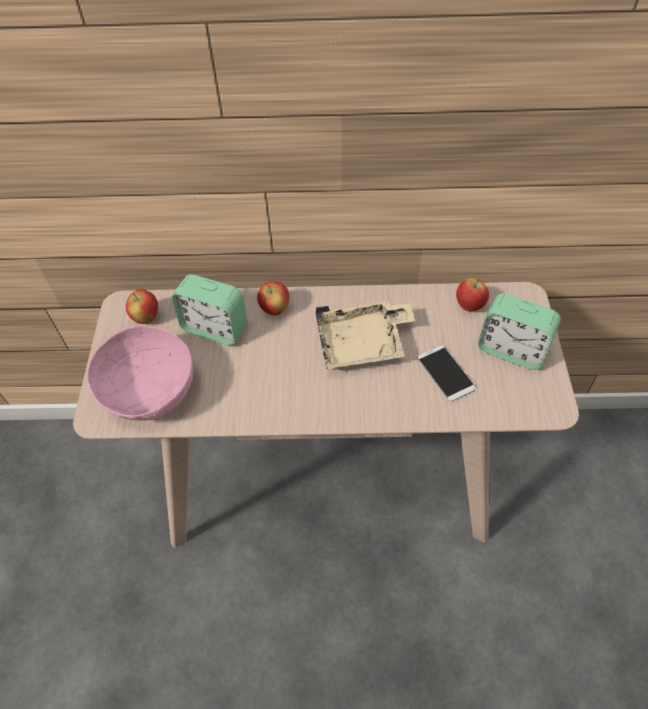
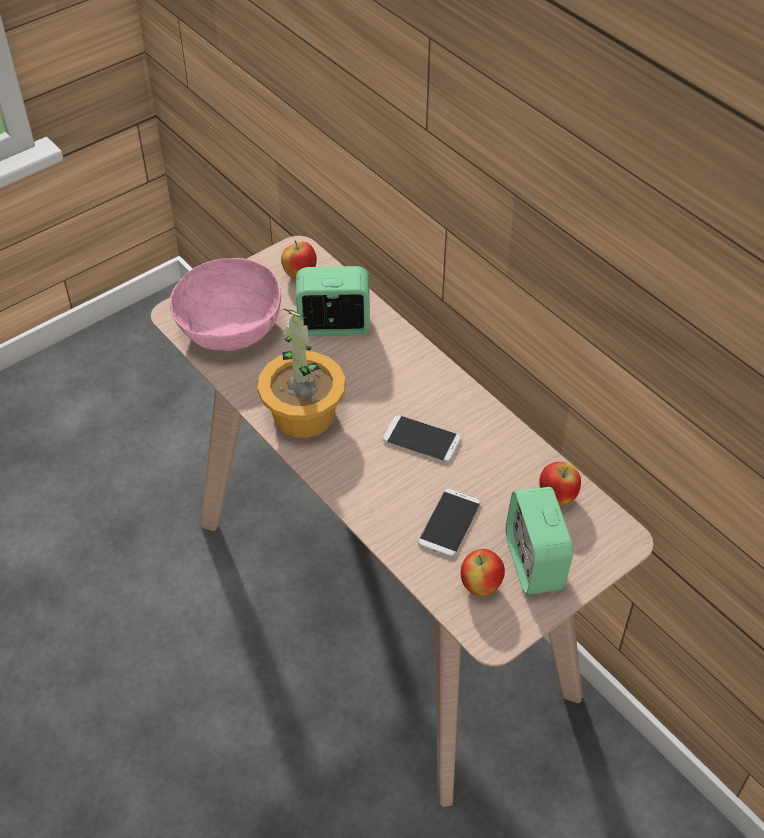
camera: 50 degrees right, 5 degrees down
alarm clock [171,274,247,345] -> alarm clock turned 105 degrees clockwise [296,266,370,336]
apple [257,281,290,315] -> apple moved to [461,549,505,596]
beige tray [316,301,415,370] -> phone [383,415,461,462]
none -> potted plant [257,309,345,438]

